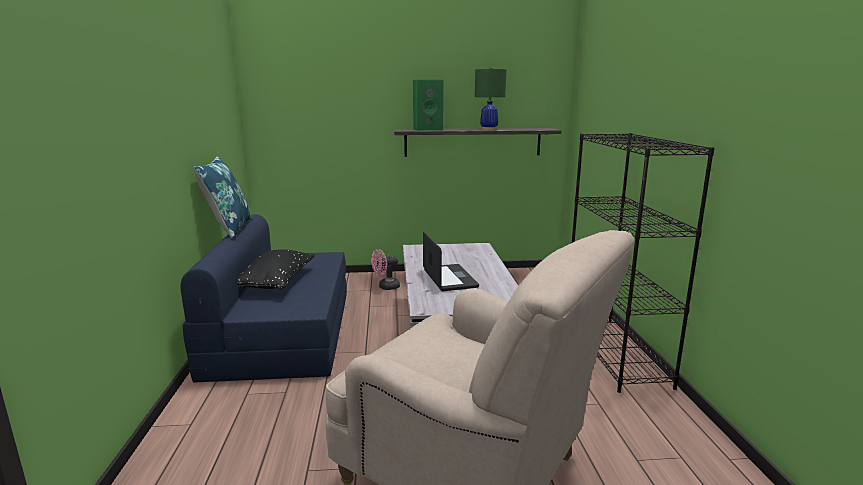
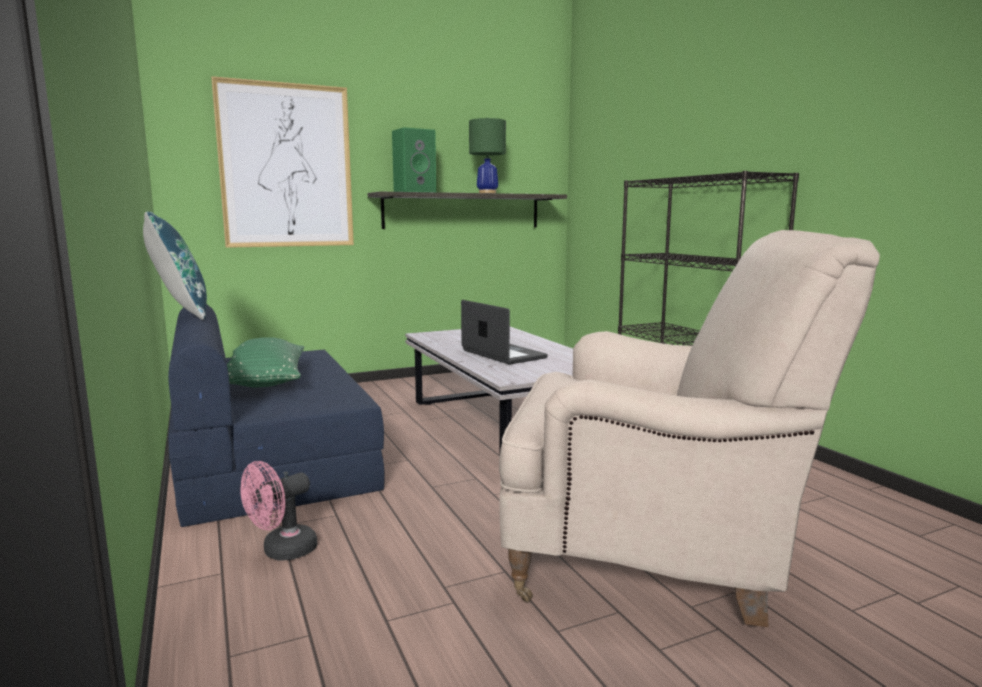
camera: 20 degrees left, 5 degrees down
black pillow [237,250,315,289] -> green pillow [227,337,304,387]
pink fan [371,249,400,290] -> pink fan moved to [240,461,317,560]
none -> picture [211,76,354,248]

